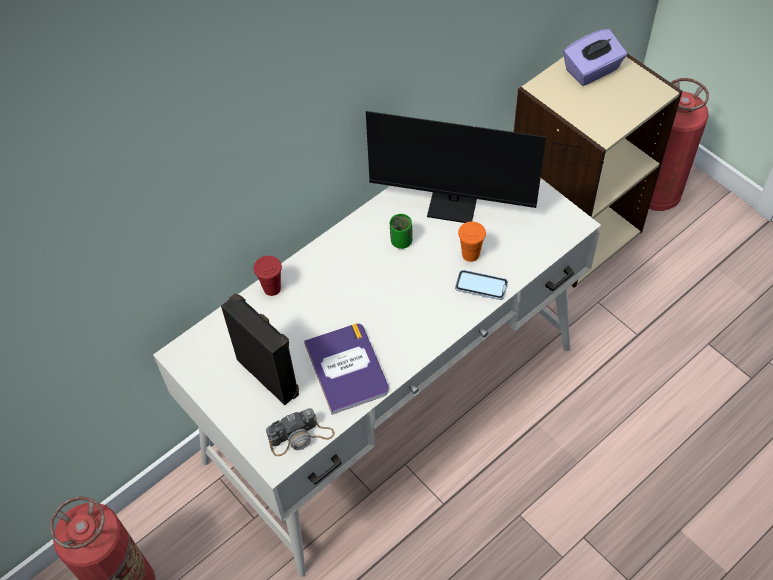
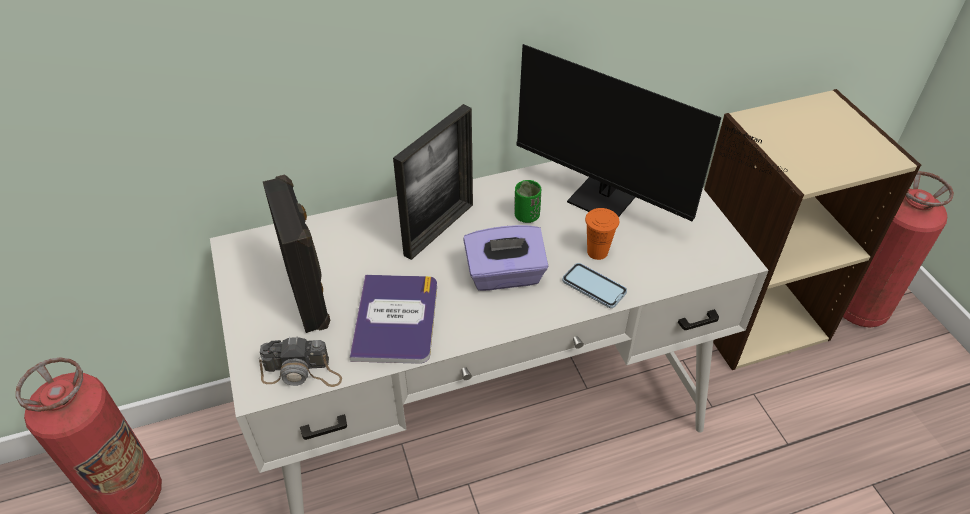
camera: 20 degrees right, 10 degrees down
red cup [254,256,282,296] -> none
purple tissue box [563,29,627,86] -> purple tissue box moved to [463,225,549,291]
none -> picture frame [393,104,473,260]

